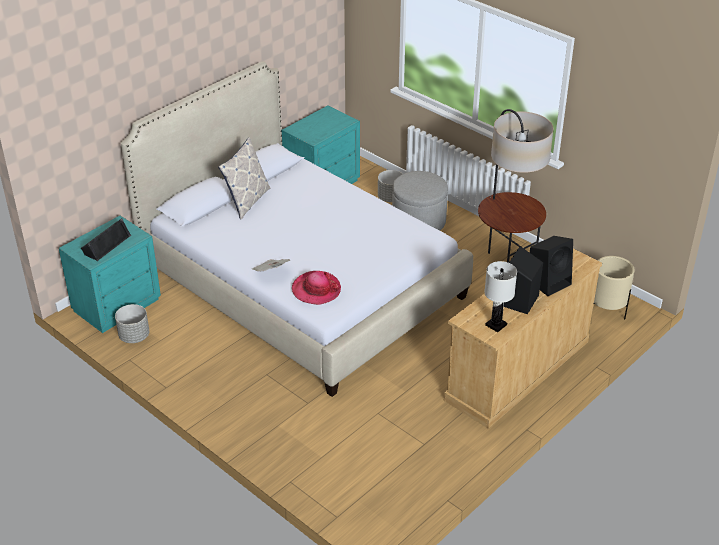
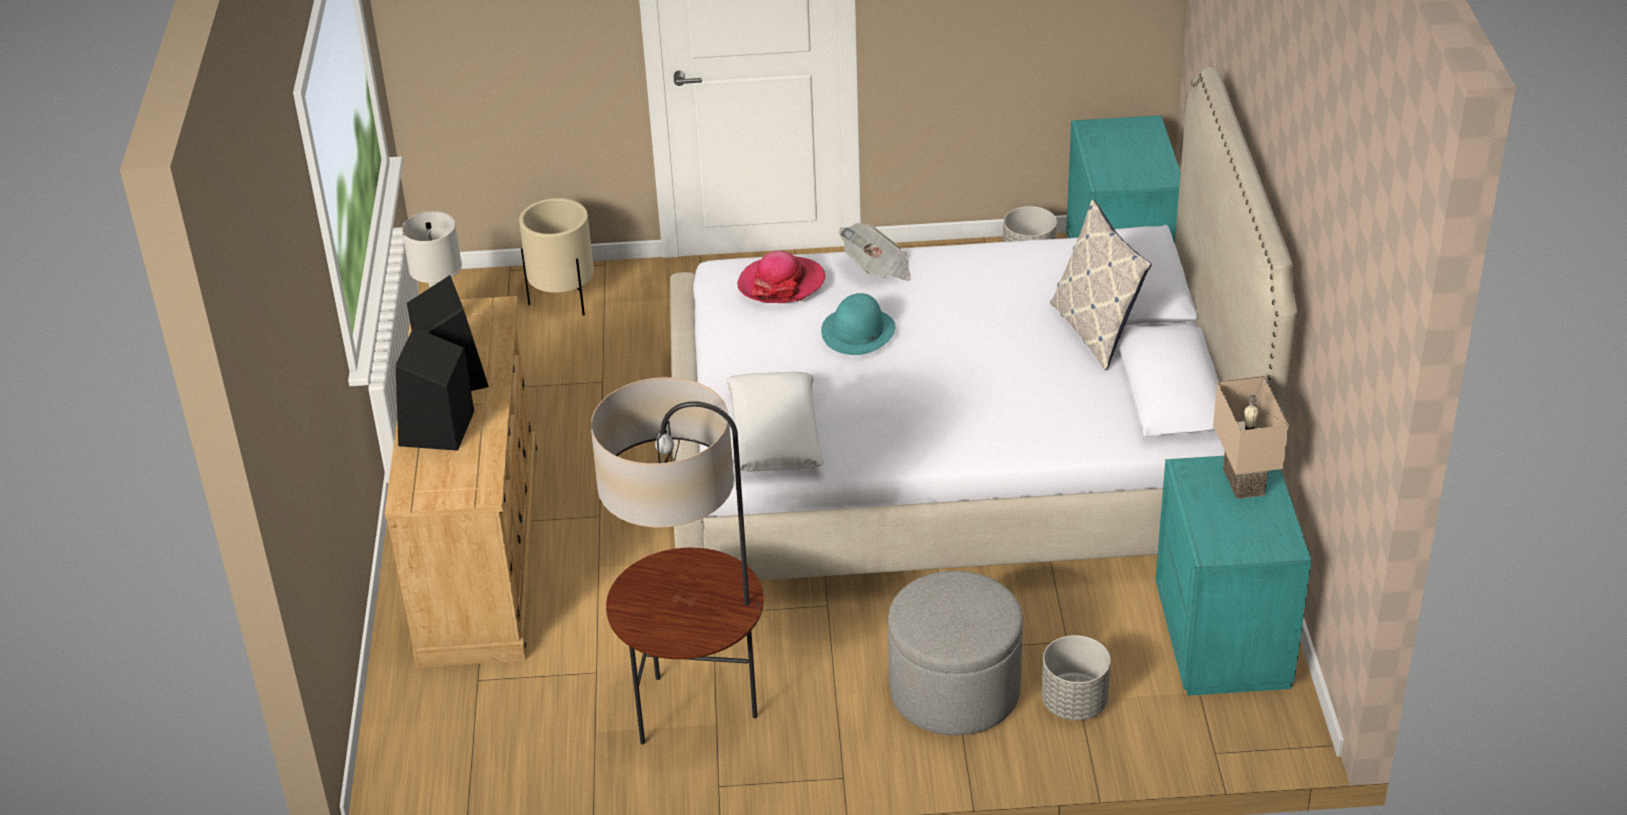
camera: 135 degrees right, 0 degrees up
black speaker [81,218,131,261] -> none
beige planter [594,256,635,320] -> beige planter moved to [519,198,594,316]
none -> white pillow [727,372,824,471]
none -> turquoise hat [821,293,896,355]
none -> beige table lamp [1213,376,1289,499]

